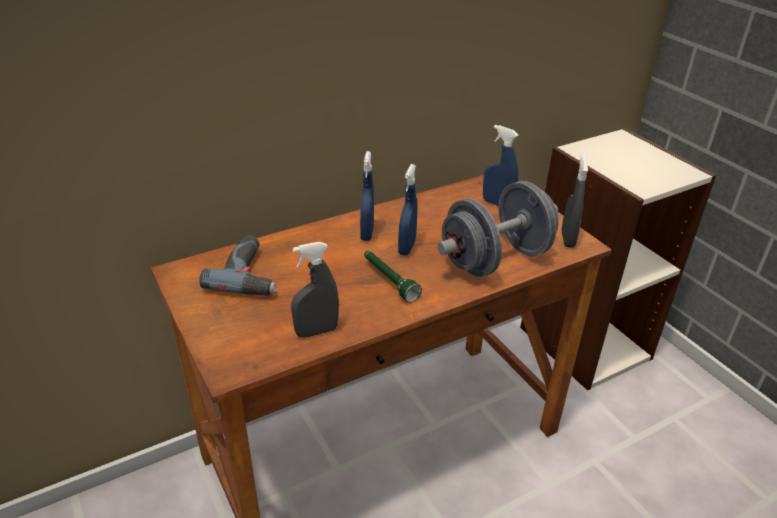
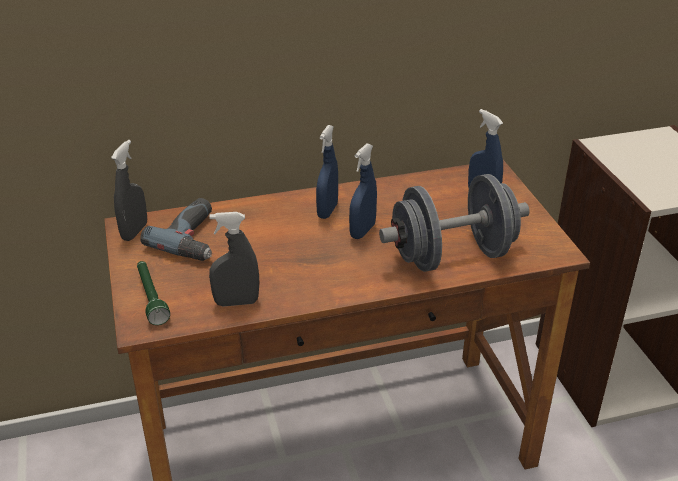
camera: 15 degrees right, 0 degrees up
green flashlight [364,251,422,302] -> green flashlight moved to [137,261,170,325]
grey spray bottle [561,154,588,248] -> grey spray bottle moved to [111,140,147,241]

